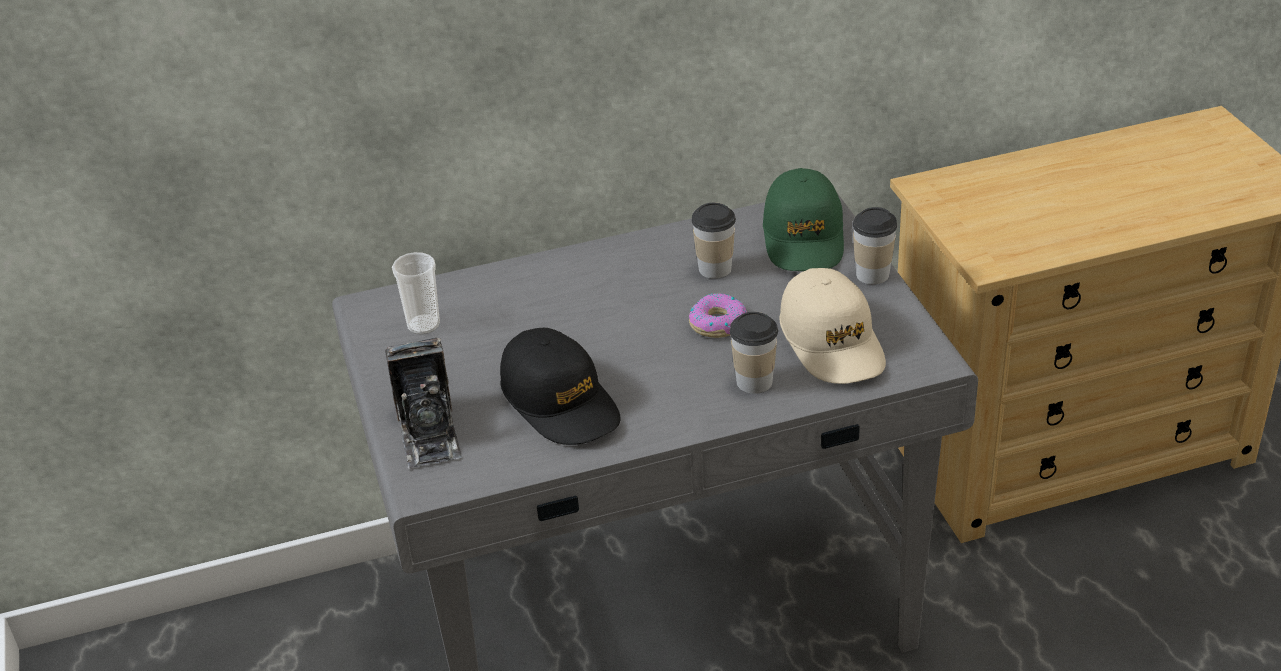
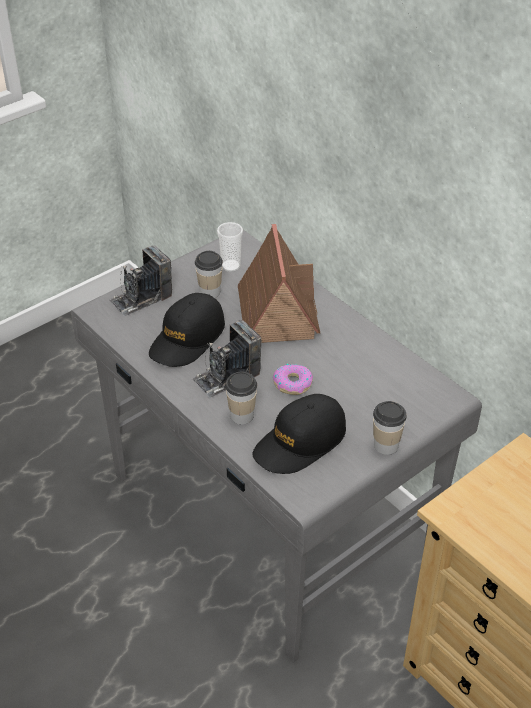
camera: 65 degrees right, 5 degrees up
cup [692,203,736,279] -> cup moved to [195,251,223,298]
green cap [763,168,844,271] -> none
beige cap [779,268,886,384] -> black cap [253,394,346,474]
none -> camera [192,320,262,397]
none -> toy house [238,224,320,343]

